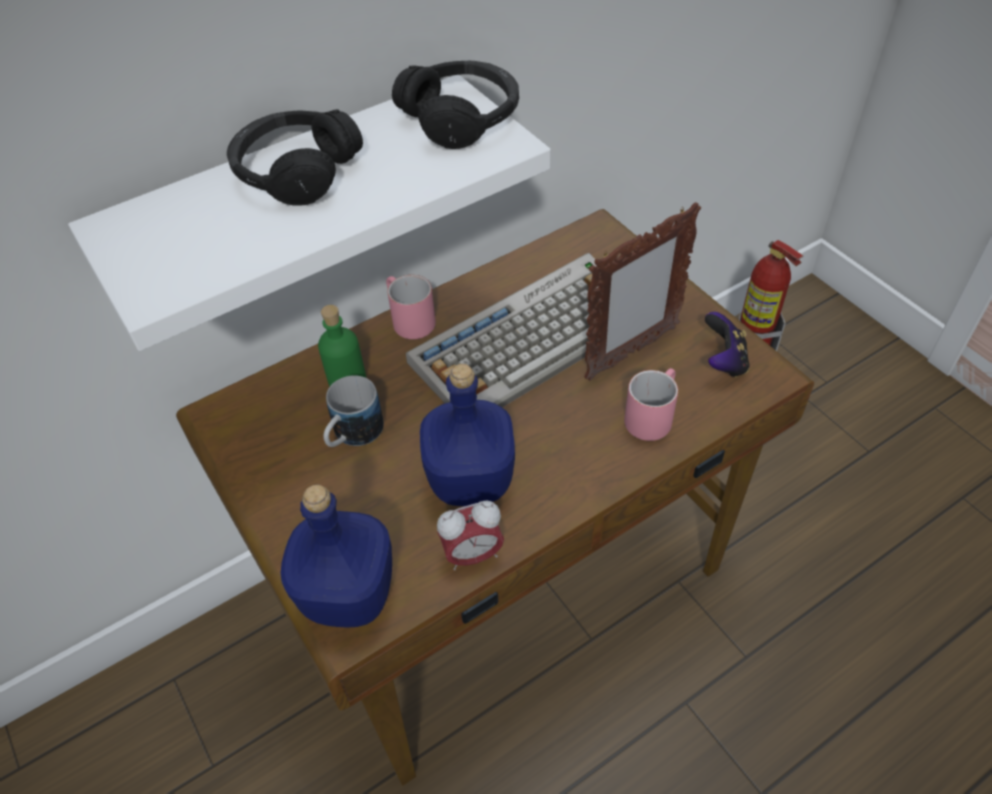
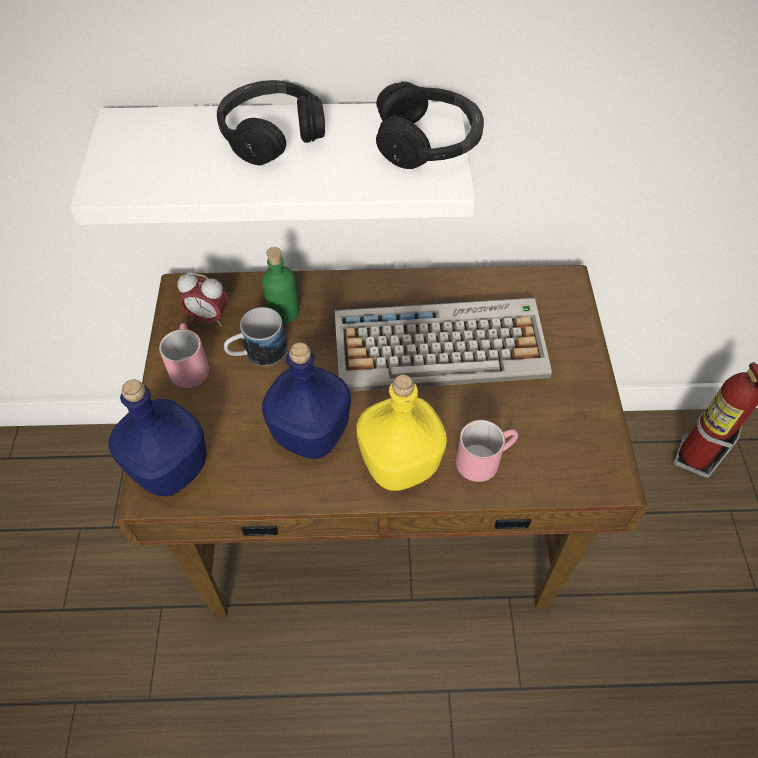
camera: 30 degrees right, 5 degrees up
pink mug [386,275,436,339] -> pink mug moved to [159,323,209,388]
alarm clock [437,500,504,570] -> alarm clock moved to [177,273,228,327]
picture frame [584,202,701,381] -> none
game controller [705,312,749,378] -> none
none -> yellow bottle [357,374,447,491]

